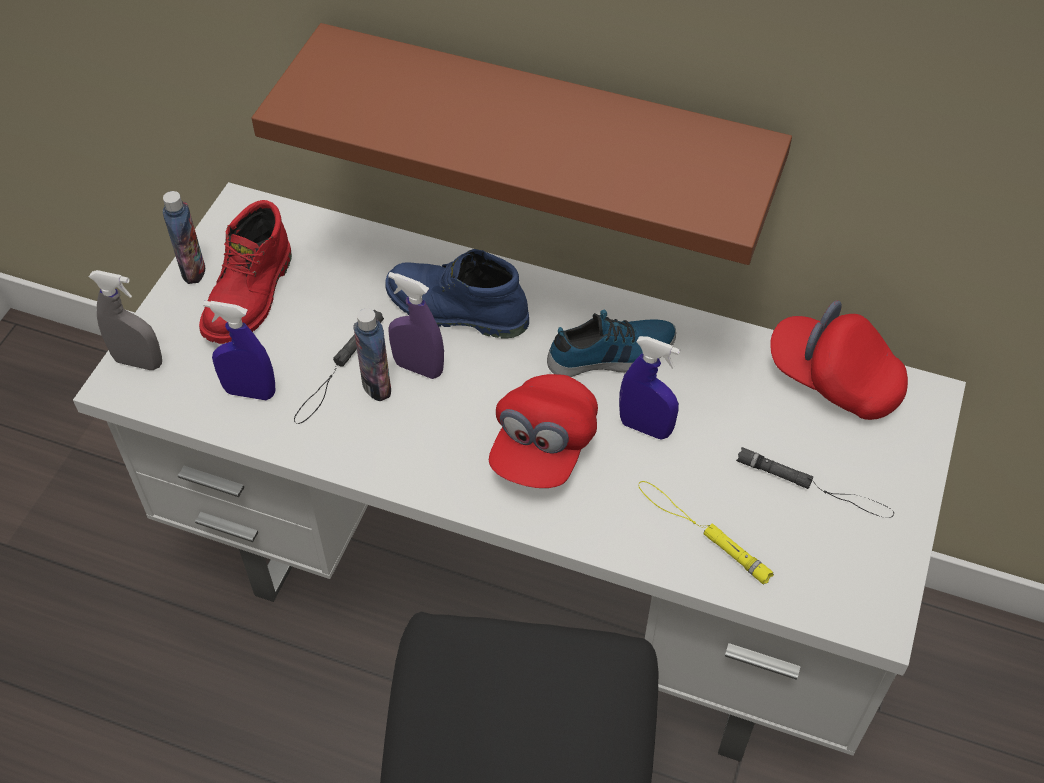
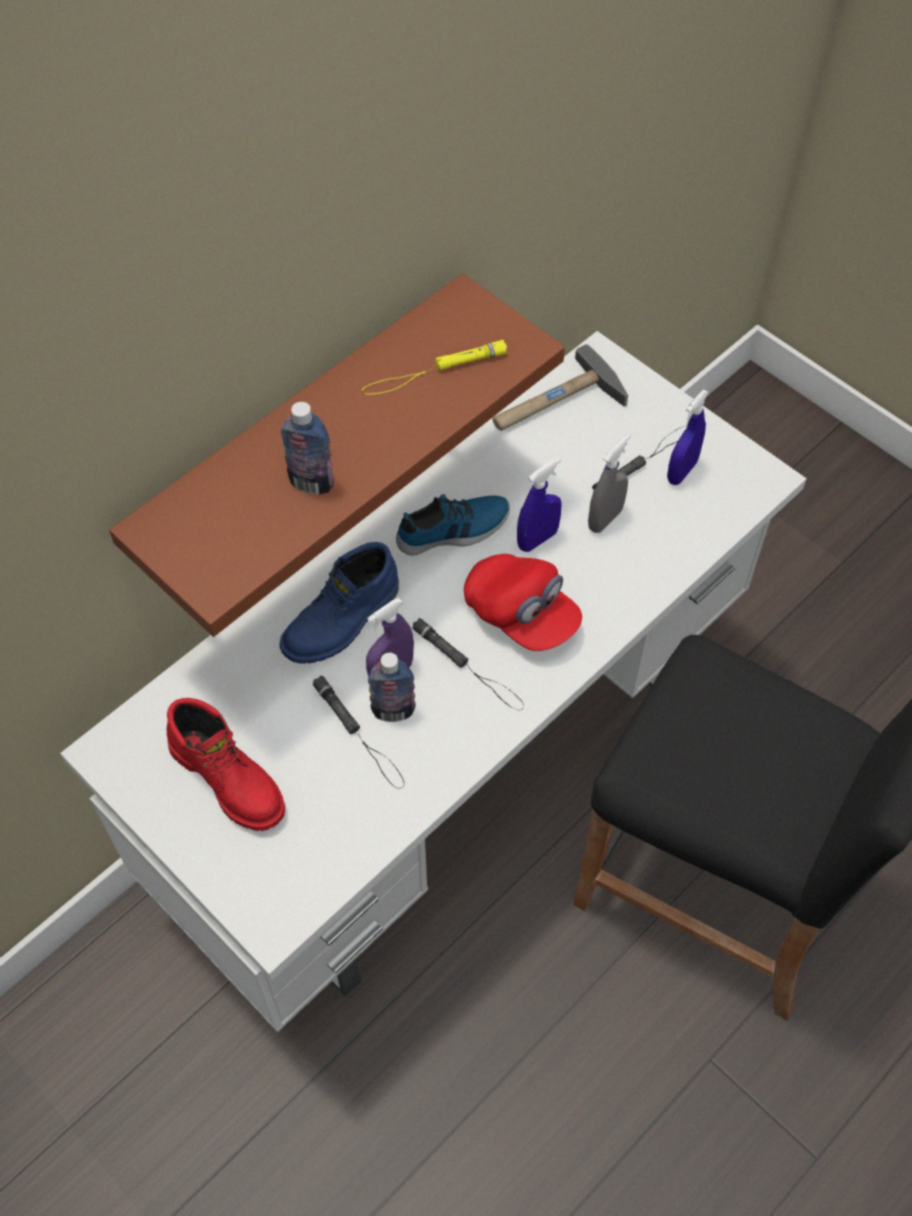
camera: 65 degrees left, 5 degrees up
grey spray bottle [89,270,162,370] -> grey spray bottle moved to [588,434,631,533]
bottle [163,191,205,284] -> bottle moved to [281,402,335,494]
blue spray bottle [203,301,275,400] -> blue spray bottle moved to [667,389,709,485]
shoe [547,310,676,377] -> shoe turned 60 degrees clockwise [396,494,510,556]
yellow flashlight [638,481,774,585] -> yellow flashlight moved to [362,340,508,395]
red cap [770,300,908,420] -> hammer [493,344,628,431]
none -> black flashlight [412,618,524,710]

